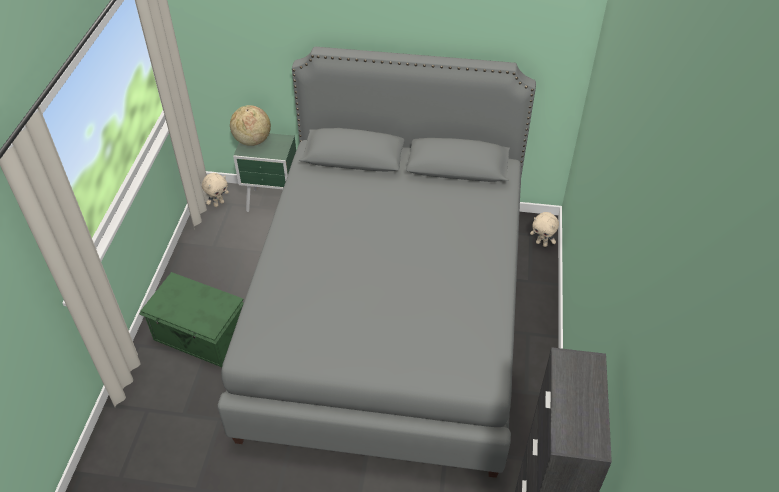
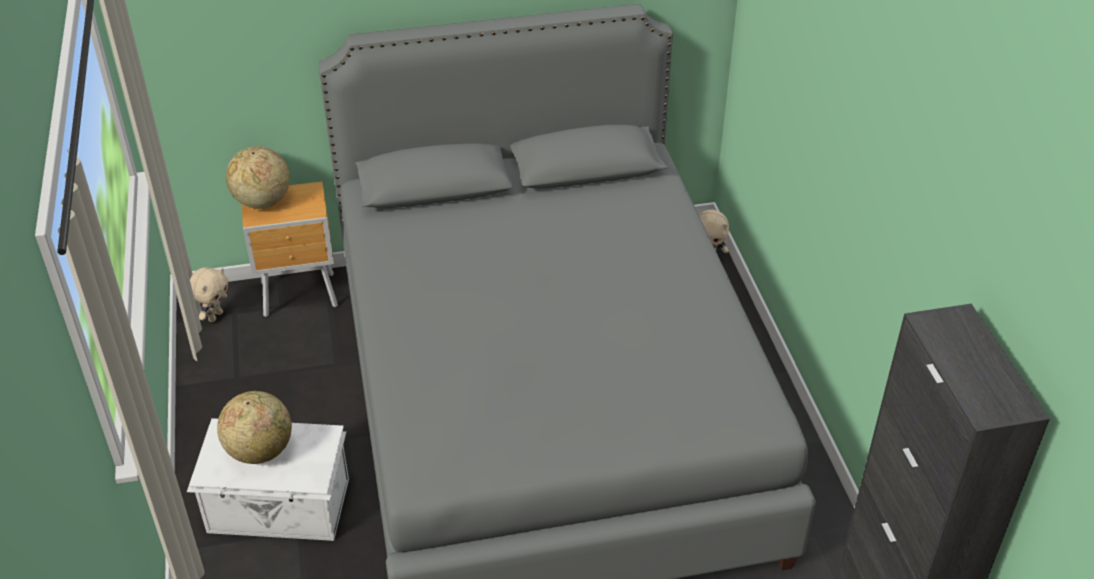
camera: 20 degrees left, 5 degrees down
green storage box [139,272,244,367] -> white storage box [187,418,349,541]
green nightstand [233,133,296,212] -> brown nightstand [242,181,338,317]
none -> globe [217,391,292,464]

